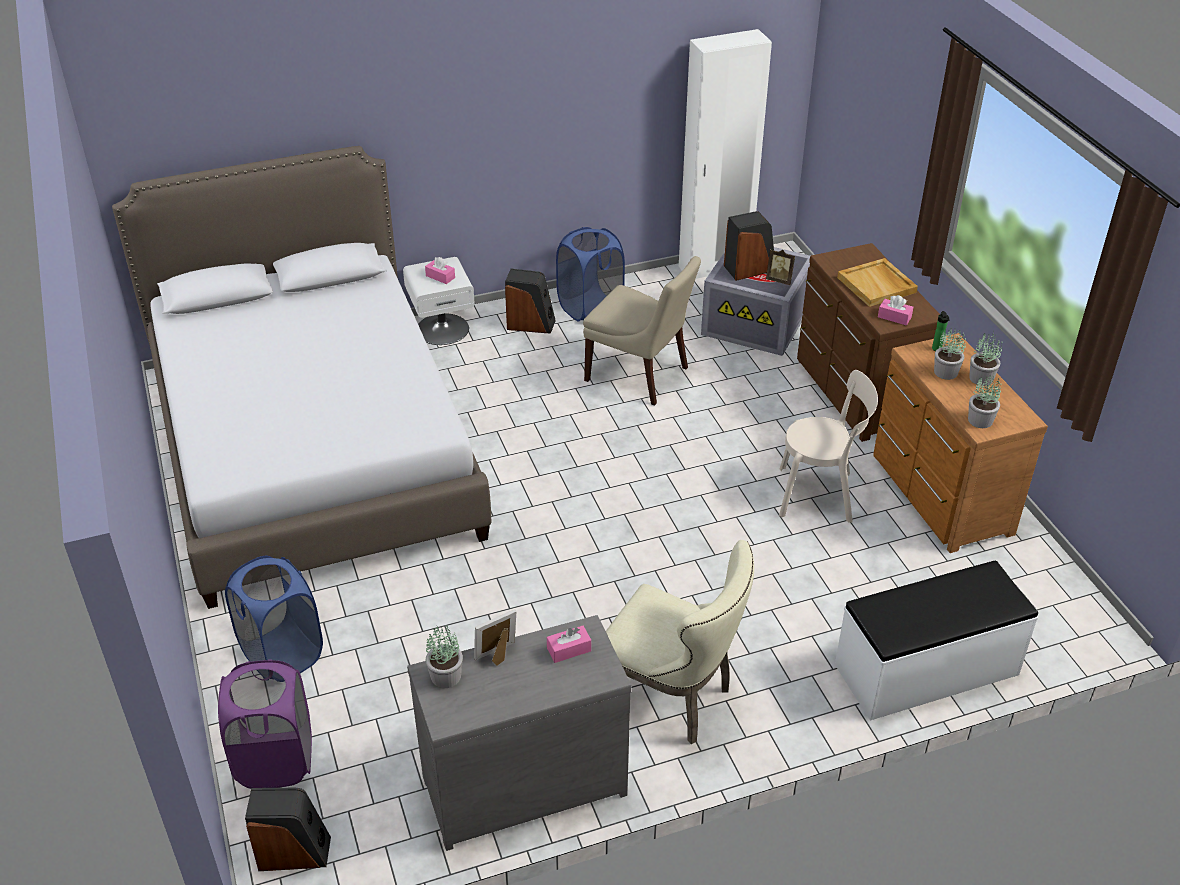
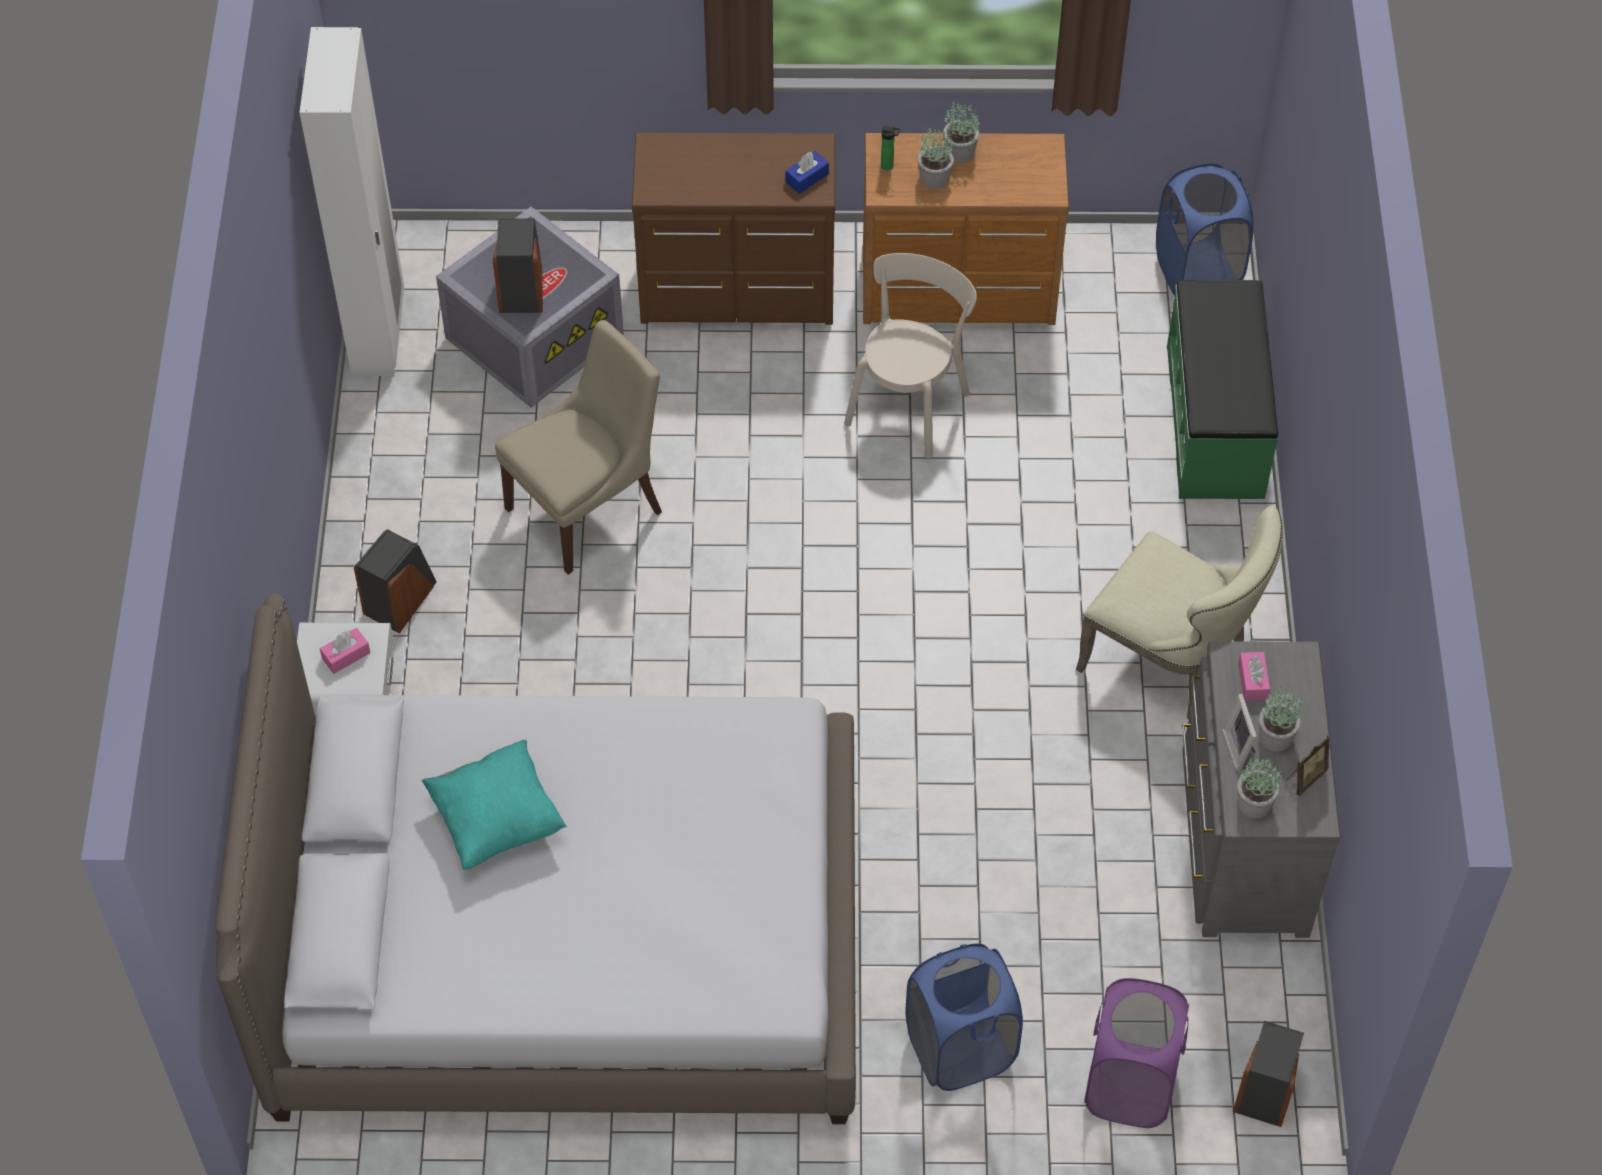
camera: 70 degrees left, 15 degrees up
blue laundry basket [556,227,625,321] -> blue laundry basket moved to [1156,163,1254,295]
beige chair [606,540,754,744] -> beige chair turned 75 degrees clockwise [1076,506,1283,720]
picture frame [766,250,795,285] -> picture frame moved to [1286,736,1329,796]
white bench [835,561,1038,721] -> green bench [1167,280,1278,499]
beige tray [837,258,918,307] -> none
pink tissue box [878,295,913,325] -> blue tissue box [786,151,829,194]
potted plant [968,376,1001,428] -> potted plant moved to [1259,686,1302,751]
none -> turquoise pillow [422,740,567,870]

